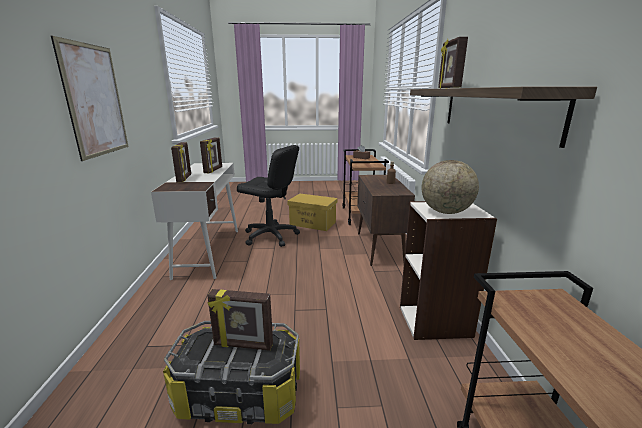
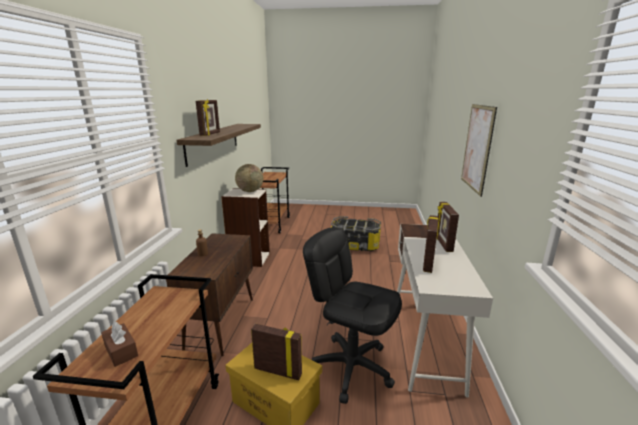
camera: 170 degrees left, 0 degrees up
picture frame [207,289,273,351] -> picture frame moved to [251,324,302,380]

